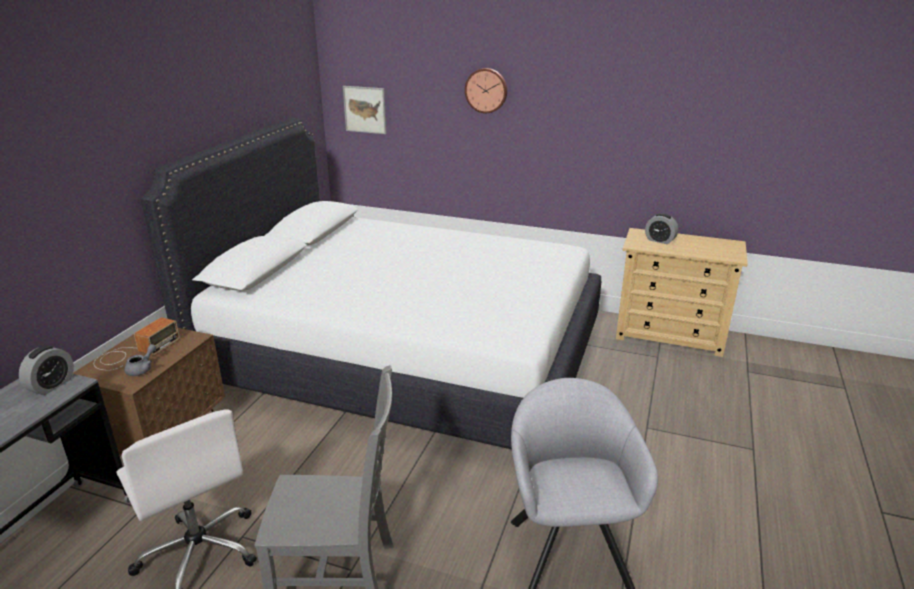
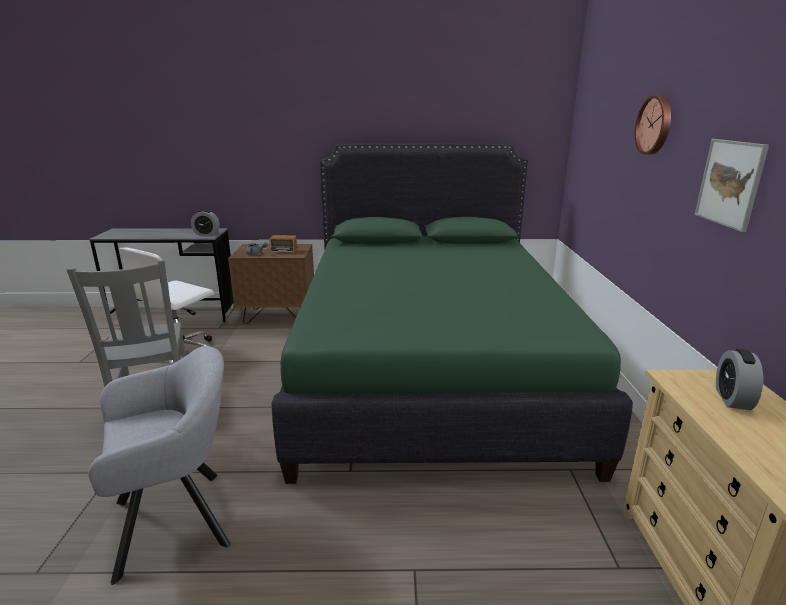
camera: 70 degrees right, 5 degrees down
white bed [141,118,601,449] -> green bed [272,143,633,484]
picture [343,86,386,134] -> picture moved to [695,139,769,232]

